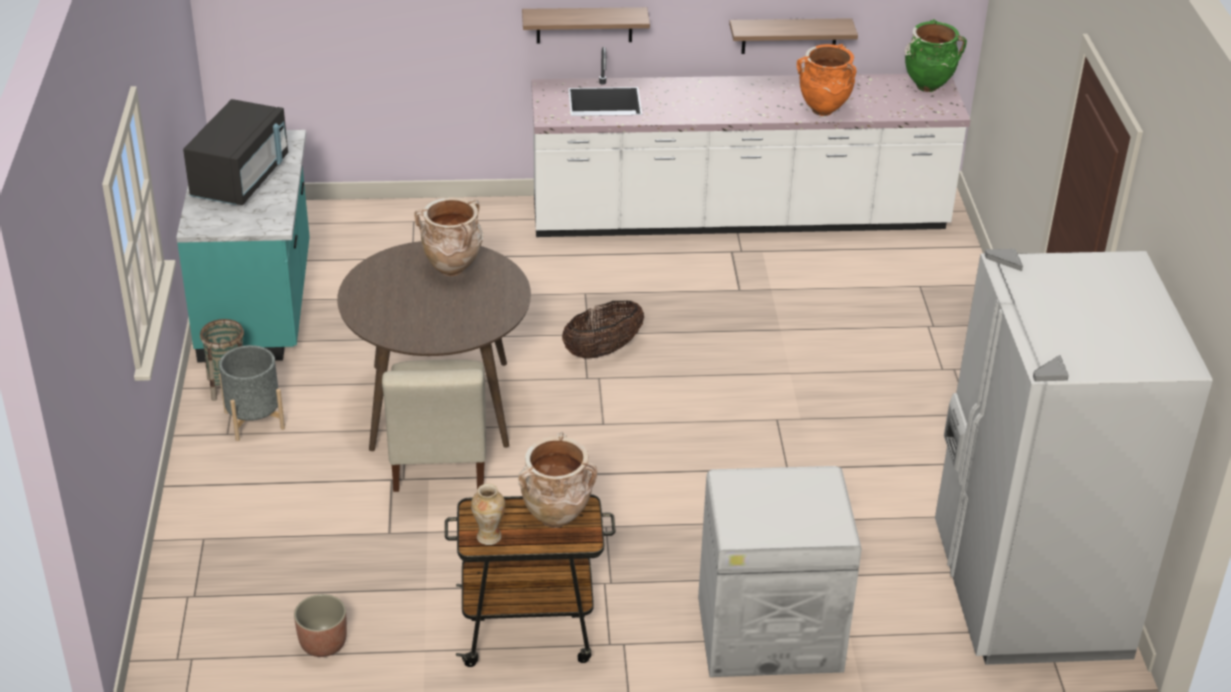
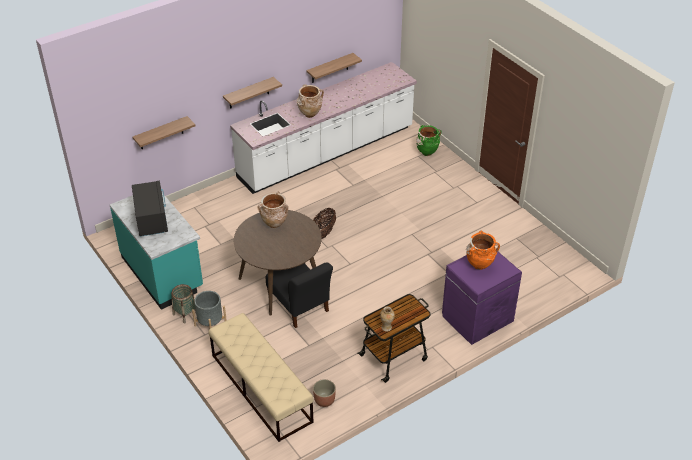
camera: 30 degrees left, 5 degrees up
beige chair [382,360,486,492] -> black chair [265,263,333,328]
beige vase [518,432,597,528] -> beige vase moved to [297,84,324,118]
white washing machine [698,466,862,677] -> purple washing machine [442,252,522,345]
orange vase [797,44,857,116] -> orange vase moved to [466,230,500,270]
green vase [905,19,967,92] -> green vase moved to [416,125,441,156]
white fridge [935,249,1213,665] -> none
none -> shelf [133,116,196,149]
none -> beige bench [208,313,314,442]

